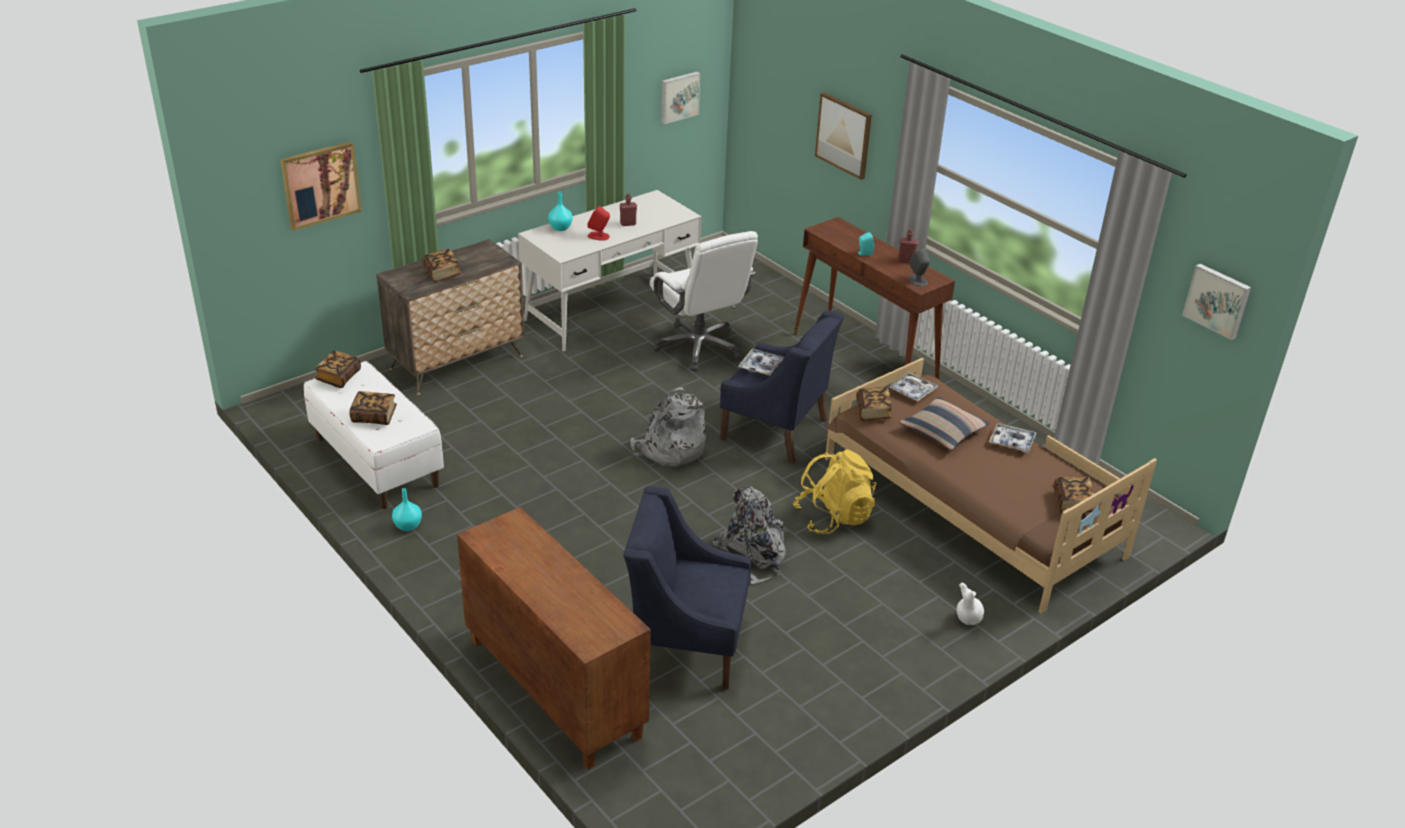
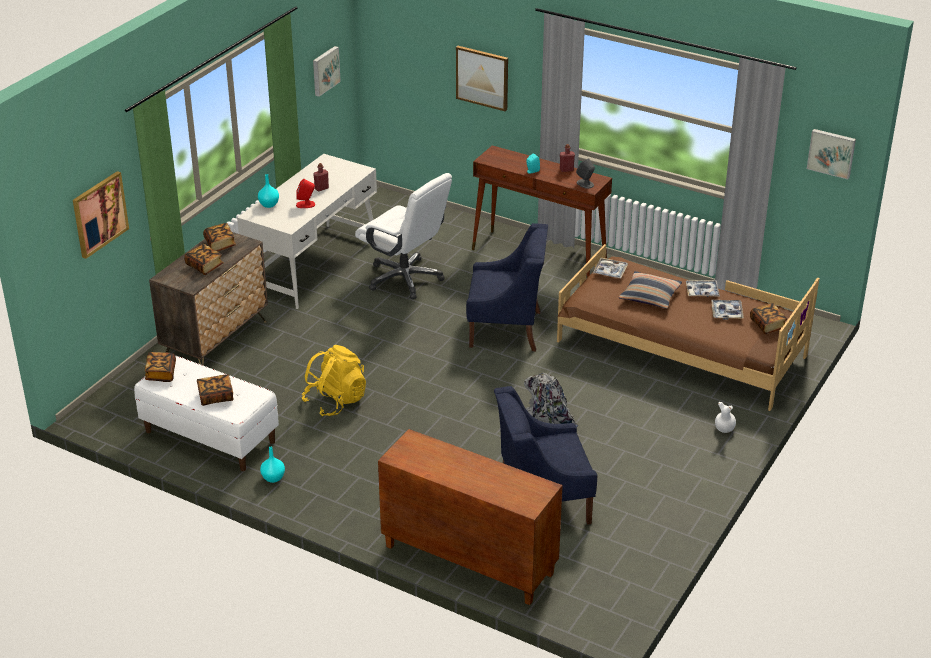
camera: 20 degrees left, 0 degrees up
grey backpack [630,387,706,467] -> none
tray [738,349,784,375] -> tray moved to [711,300,744,320]
yellow backpack [793,449,876,534] -> yellow backpack moved to [302,345,366,416]
book [856,387,892,421] -> book moved to [203,223,236,251]

